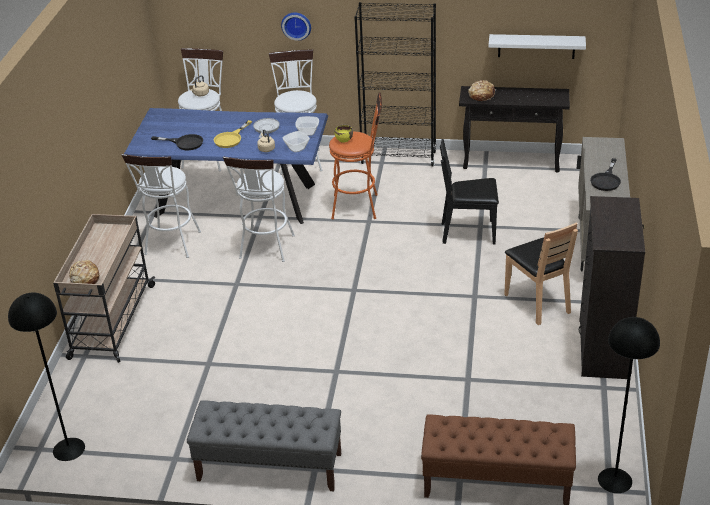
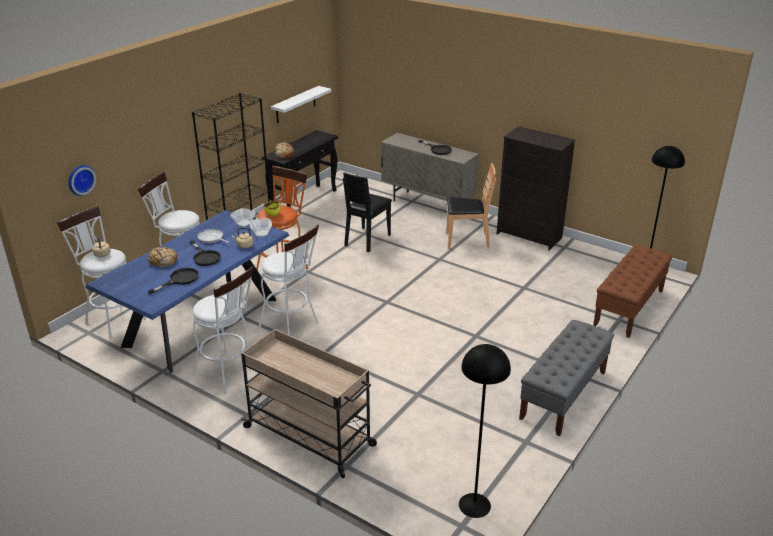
camera: 65 degrees left, 5 degrees down
bread [69,260,100,284] -> bread moved to [148,246,177,267]
yellow frying pan [214,120,252,148] -> black frying pan [190,240,221,266]
wall clock [281,12,311,41] -> wall clock moved to [68,165,96,196]

